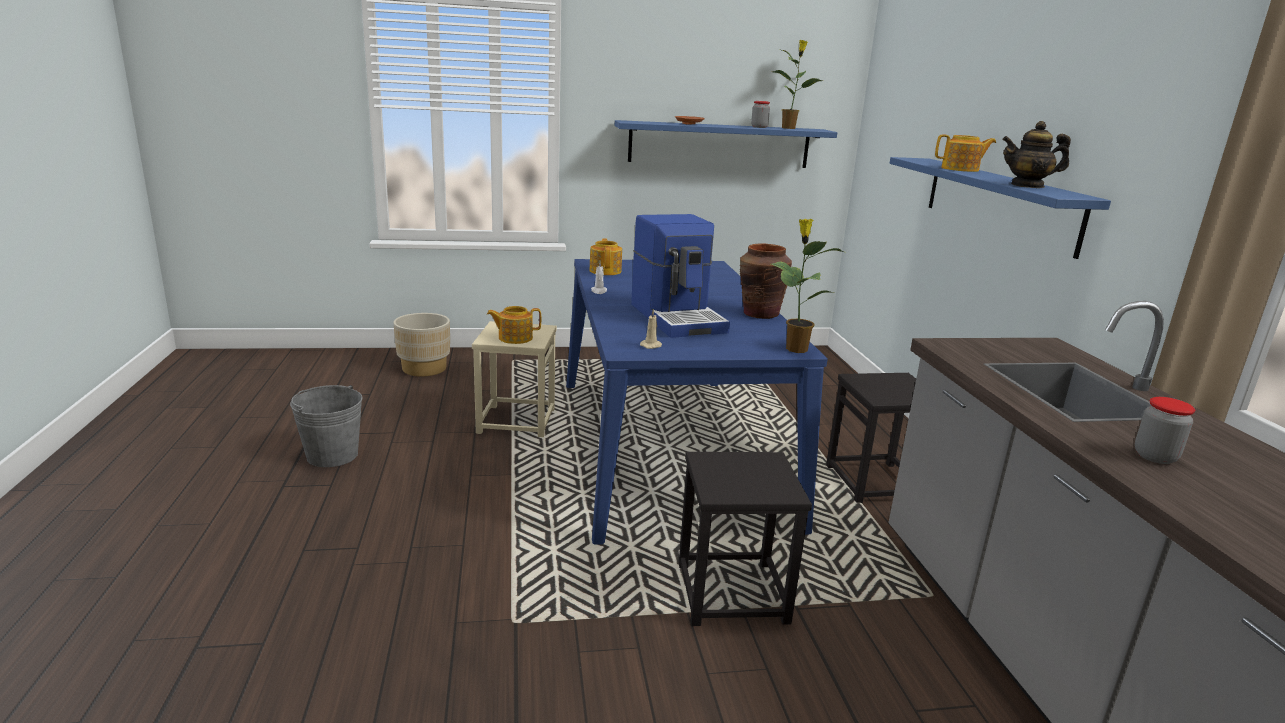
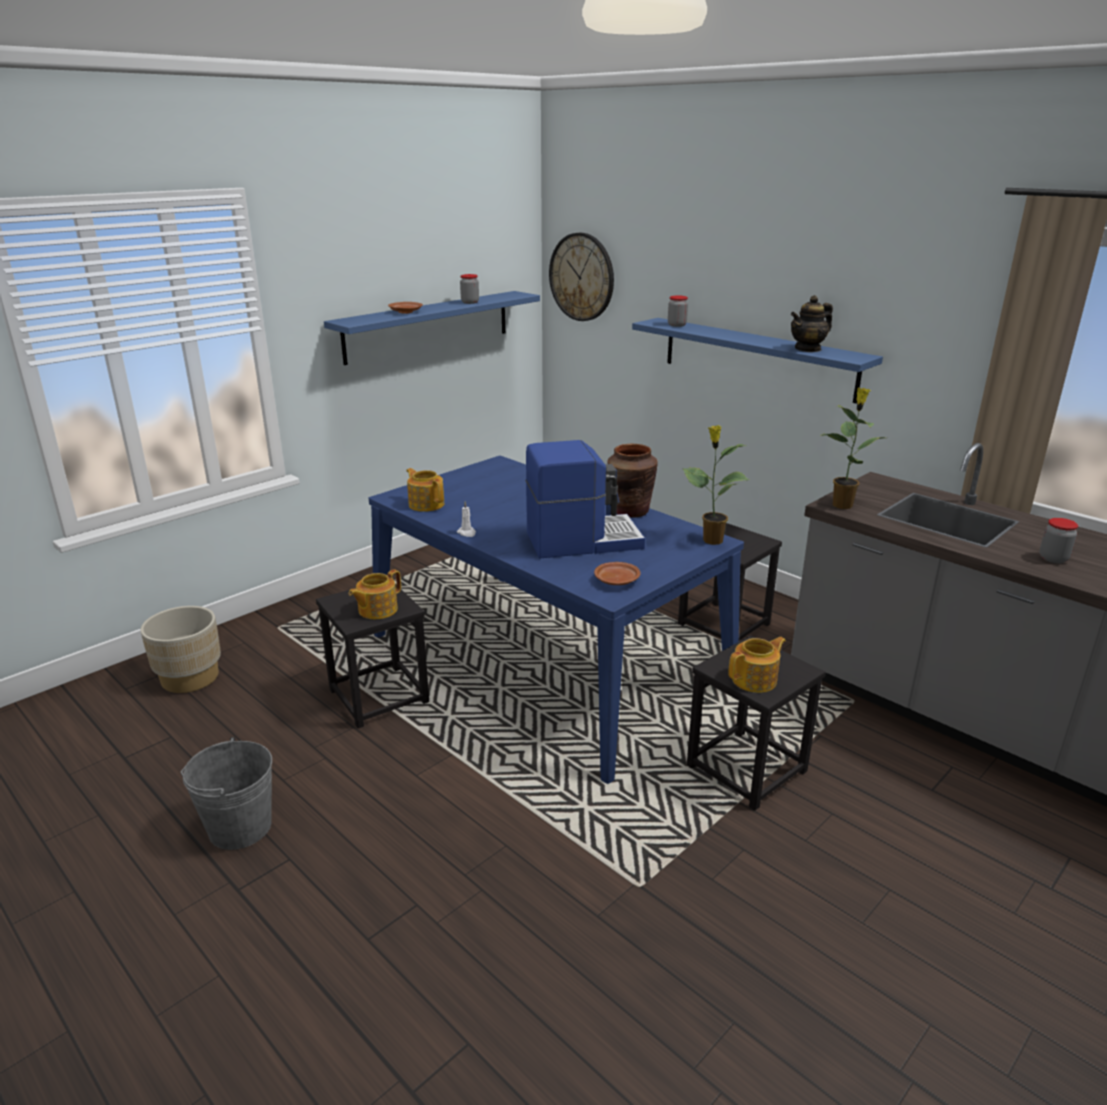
camera: 35 degrees left, 5 degrees up
beige stool [472,321,557,437] -> black stool [316,584,429,728]
coffee machine [631,214,730,338] -> coffee machine turned 45 degrees counterclockwise [525,440,645,558]
beige candle [640,309,662,349] -> brown plate [594,562,640,585]
potted plant [773,40,823,129] -> potted plant moved to [820,388,884,509]
teapot [935,134,996,172] -> teapot moved to [728,637,786,693]
none -> wall clock [549,233,614,321]
none -> jar [668,295,688,327]

